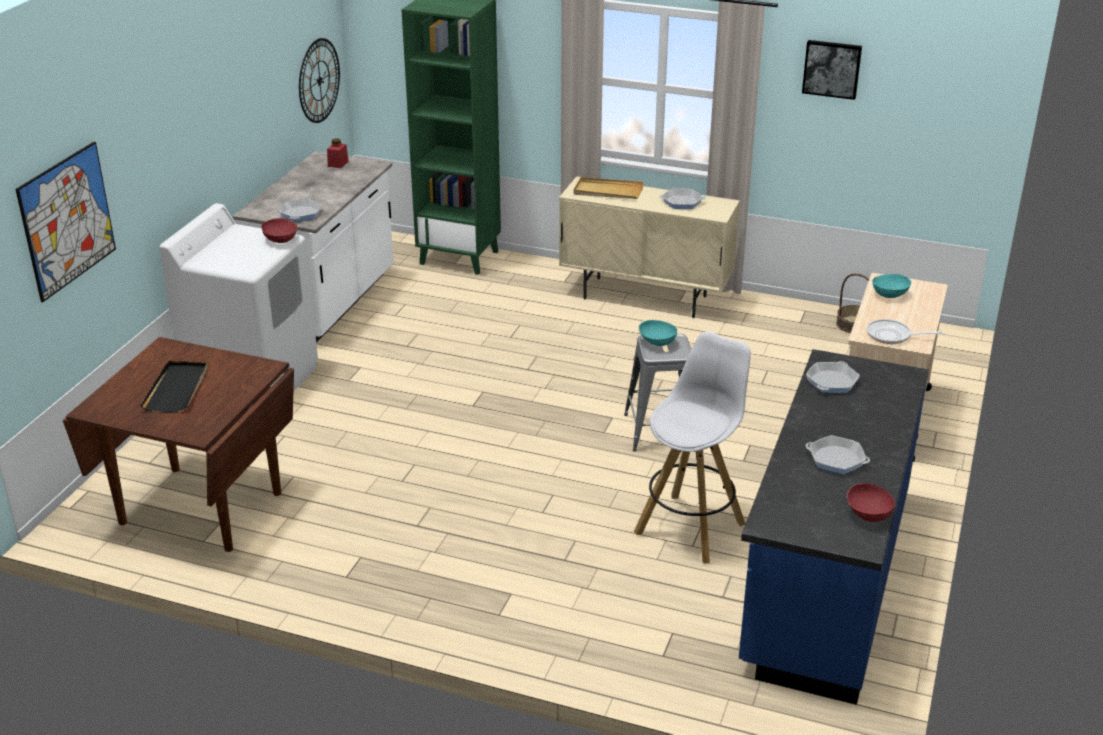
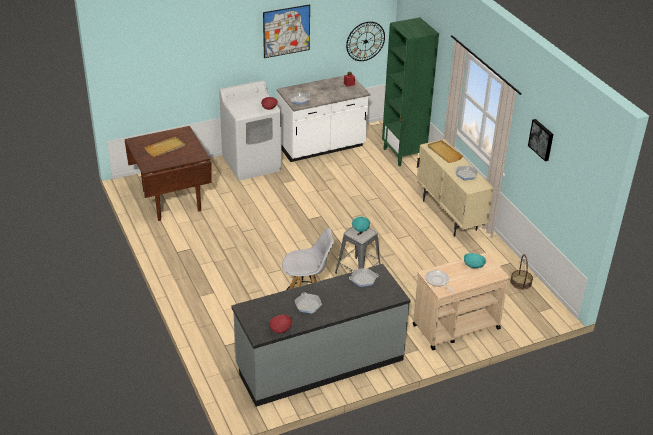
camera: 45 degrees right, 5 degrees up
picture [16,141,116,302] -> picture moved to [263,4,310,58]
black tray [140,361,208,413] -> beige tray [145,137,185,157]
blue counter [739,349,929,705] -> grey counter [231,264,410,407]

